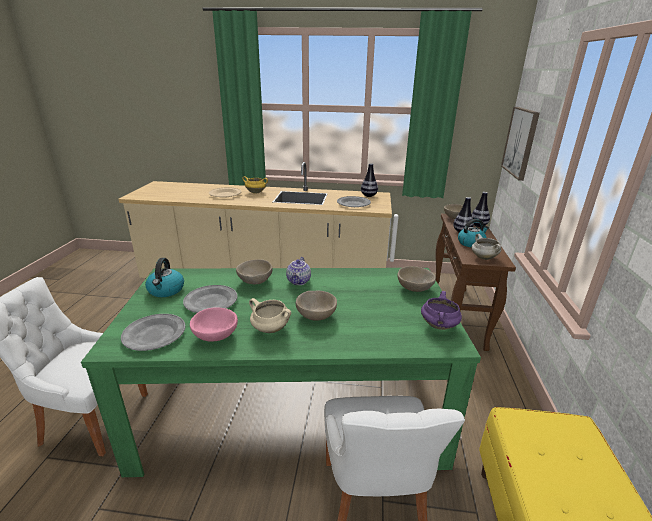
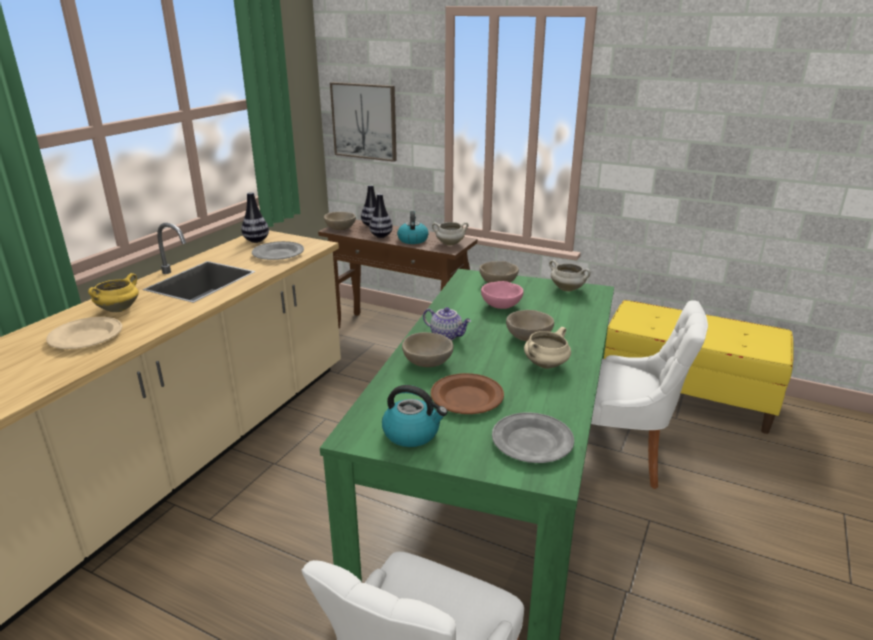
camera: 70 degrees left, 0 degrees up
grey plate [183,285,238,313] -> brown plate [431,373,504,414]
pink bowl [190,307,238,342] -> pink bowl moved to [481,281,524,309]
purple cooking pot [421,291,462,330] -> white cooking pot [549,260,591,291]

